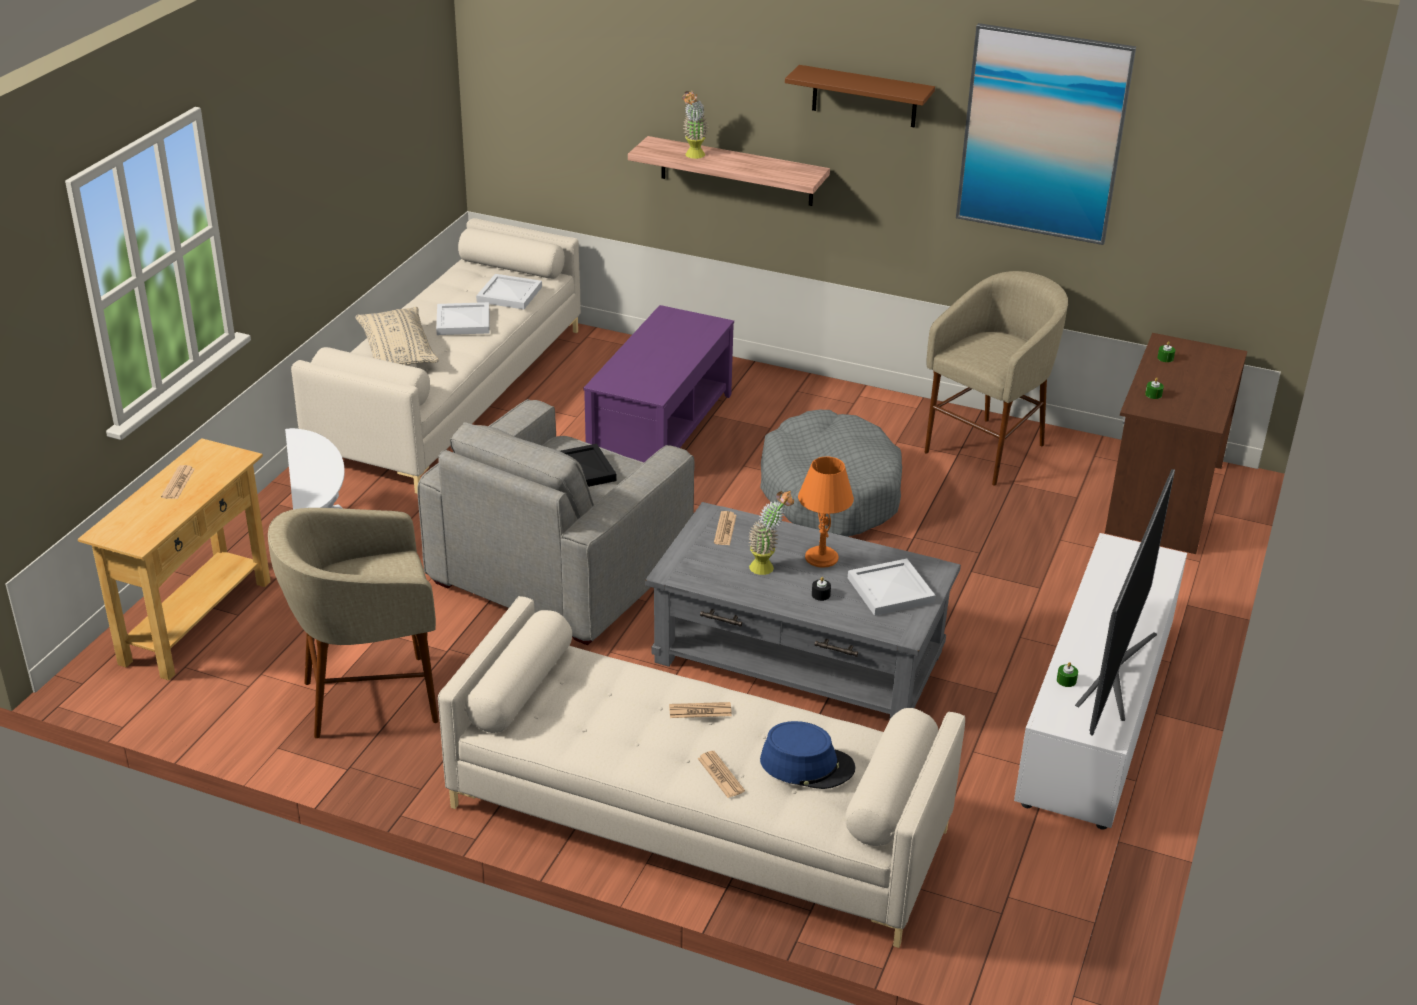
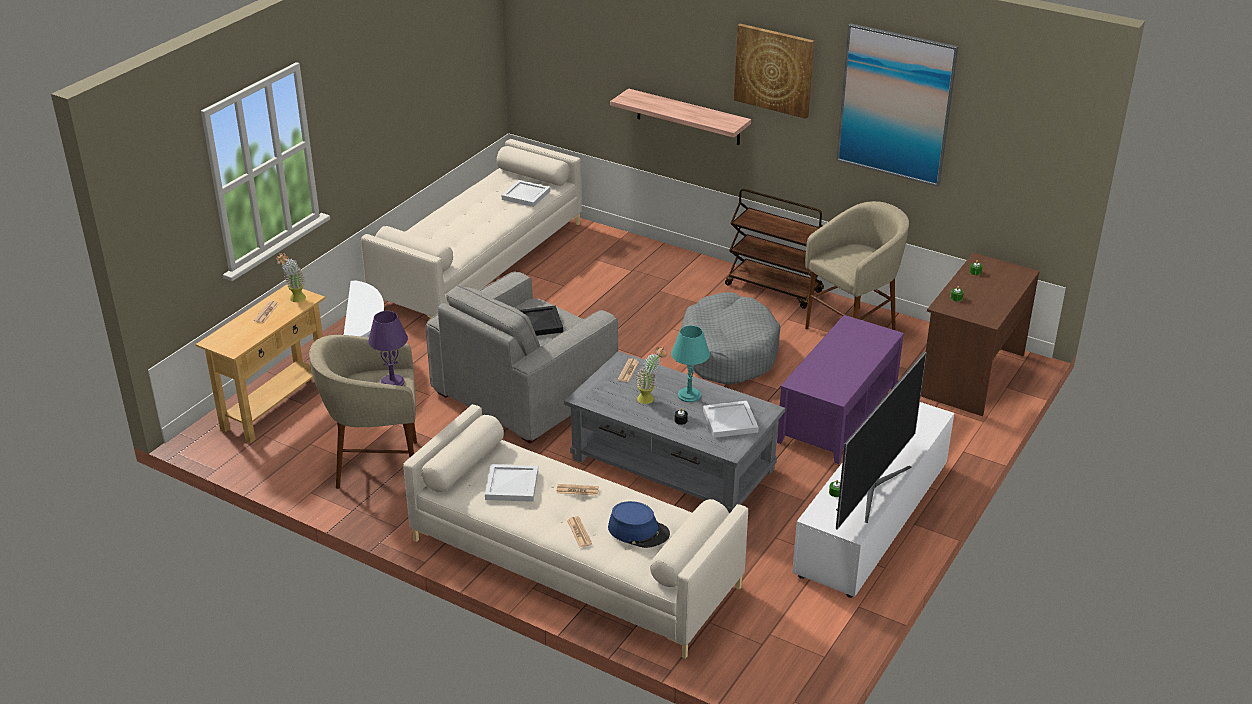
camera: 10 degrees right, 0 degrees up
beige pillow [355,307,439,365] -> none
white tray [436,302,490,335] -> white tray moved to [485,464,538,502]
purple coffee table [584,305,734,462] -> purple coffee table moved to [777,315,904,464]
potted plant [682,91,708,159] -> potted plant moved to [276,253,306,302]
brown shelf [785,65,935,127] -> picture [734,24,814,119]
orange table lamp [798,457,854,568] -> turquoise table lamp [671,325,710,402]
none -> purple table lamp [368,311,408,386]
none -> brown cart [725,189,824,309]

